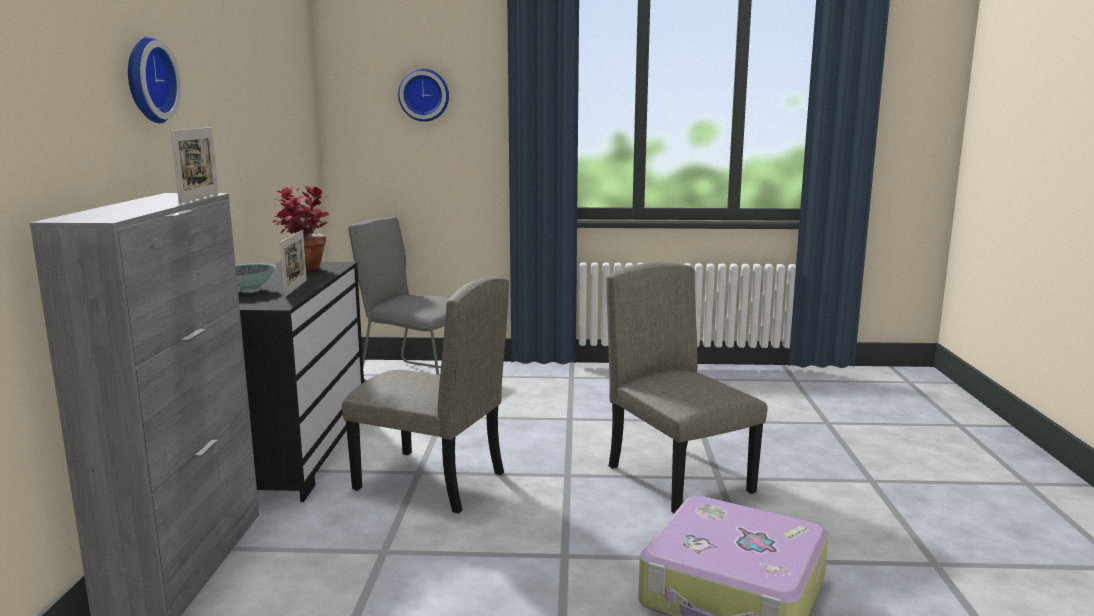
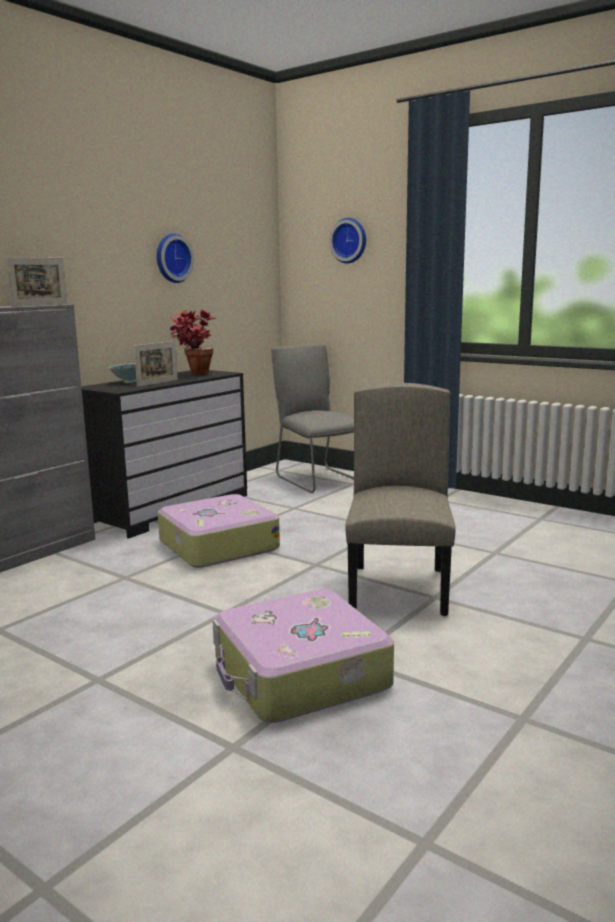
camera: 35 degrees right, 0 degrees up
wall clock [128,36,181,123] -> wall clock moved to [157,233,194,283]
beige chair [342,277,509,513] -> suitcase [158,494,280,568]

